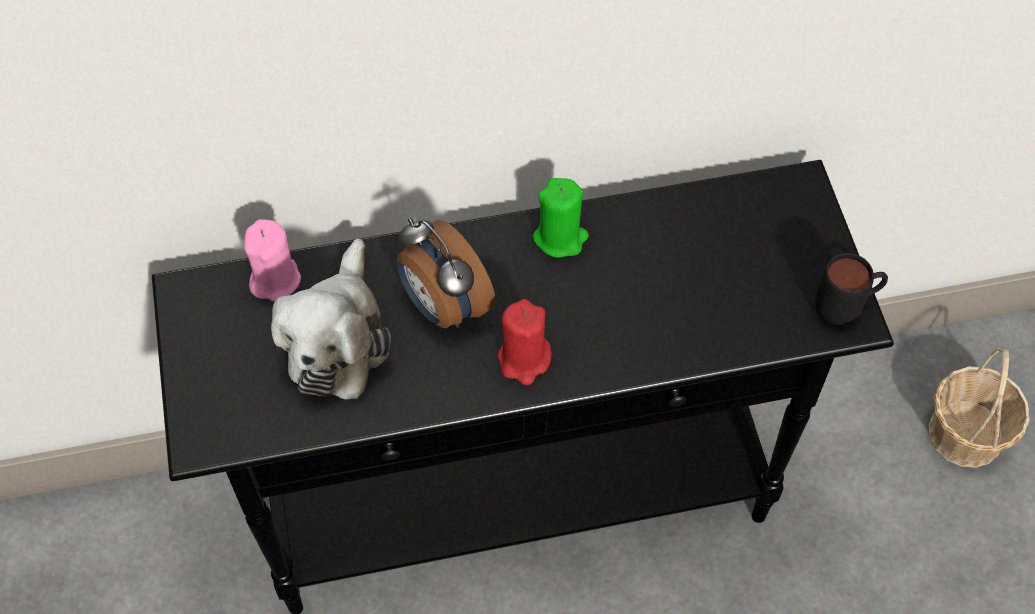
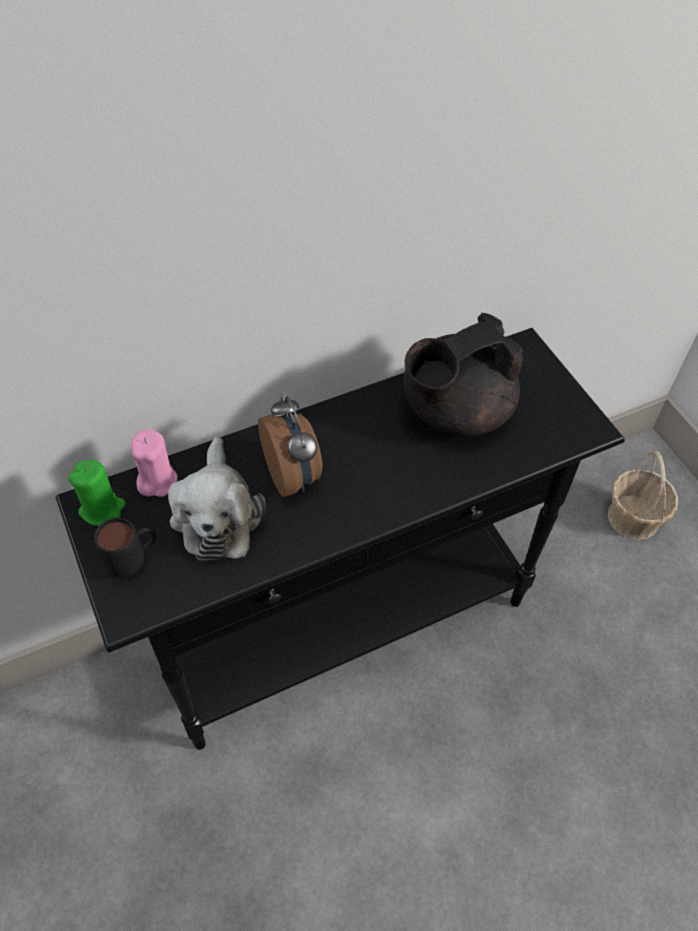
camera: 15 degrees left, 5 degrees down
alarm clock [397,218,496,328] -> alarm clock turned 150 degrees counterclockwise [258,395,323,497]
red candle [498,299,552,385] -> none
green candle [533,178,589,258] -> green candle moved to [68,460,126,526]
black mug [815,253,888,325] -> black mug moved to [94,518,157,578]
none -> black teapot [403,313,523,436]

